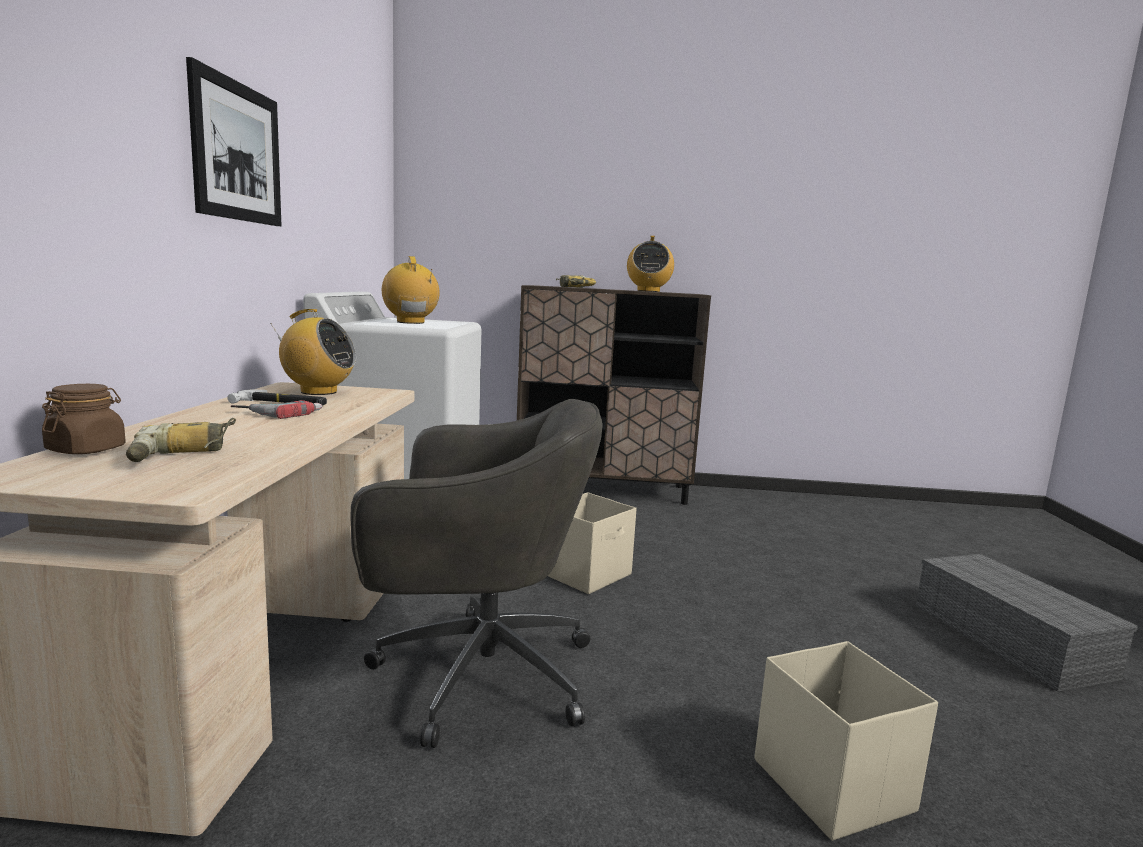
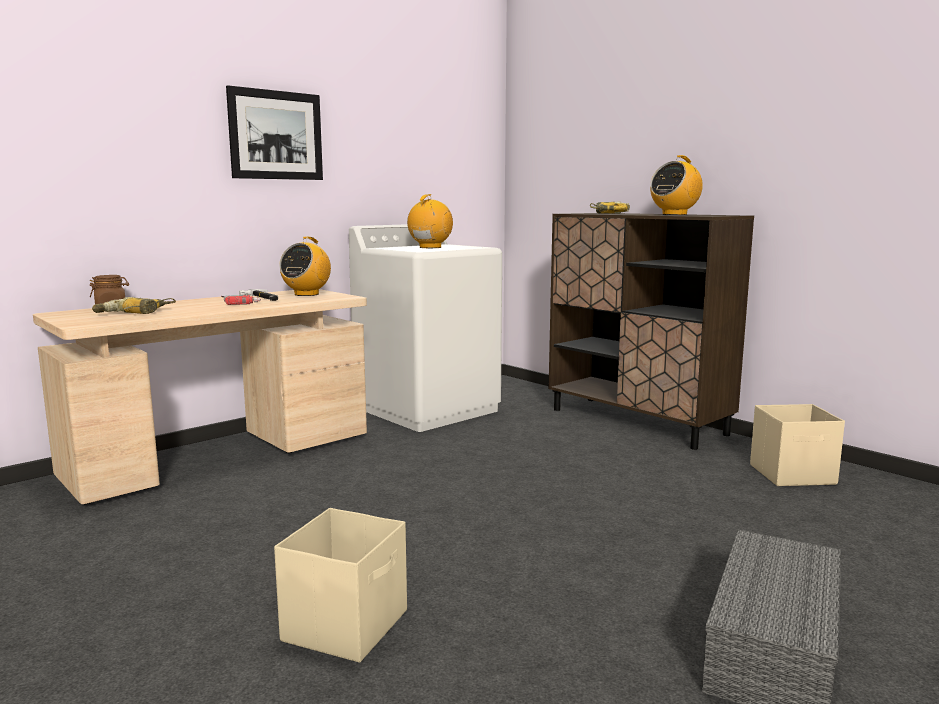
camera: 45 degrees right, 0 degrees up
radio [270,309,356,395] -> radio turned 60 degrees clockwise [279,237,331,296]
grey office chair [350,399,603,748] -> none
beige storage box [548,492,637,594] -> beige storage box moved to [750,404,845,486]

